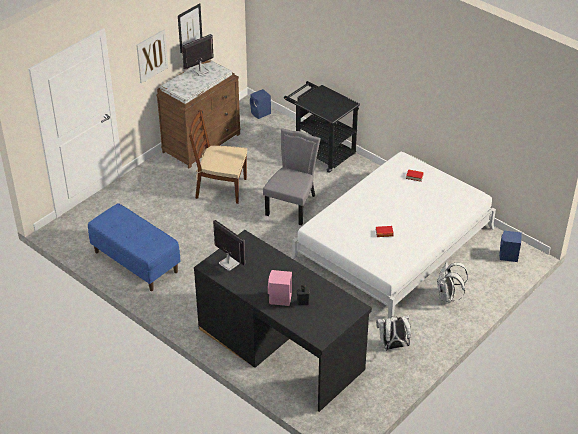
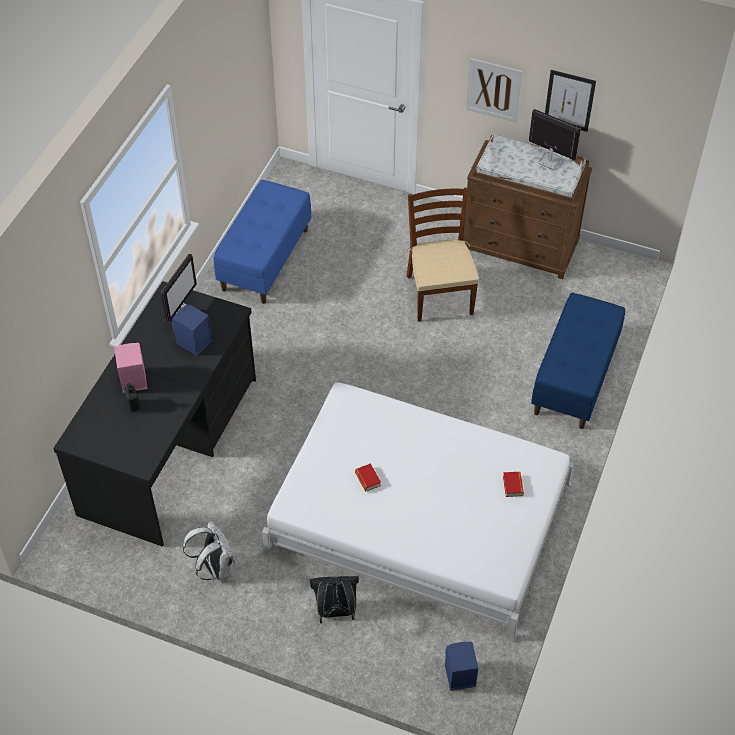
camera: 70 degrees right, 10 degrees up
blue speaker [250,89,271,119] -> blue speaker moved to [172,304,212,356]
grey chair [263,128,321,225] -> none
black cart [284,81,360,173] -> blue bench [531,293,625,429]
white backpack [437,262,468,302] -> black backpack [309,576,359,623]

